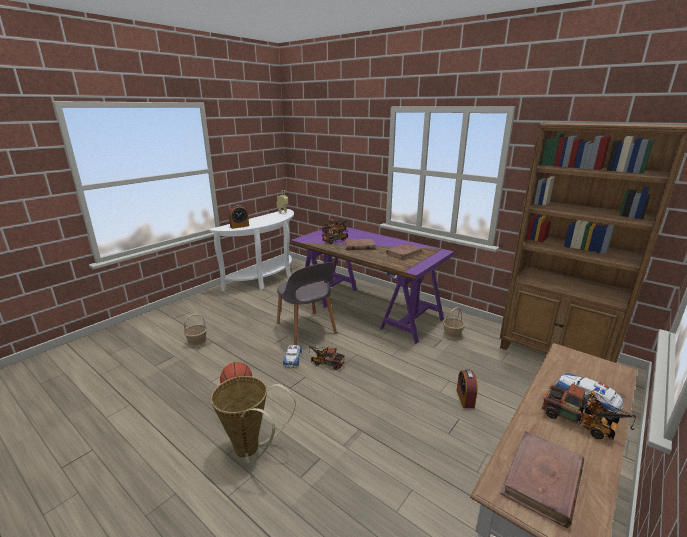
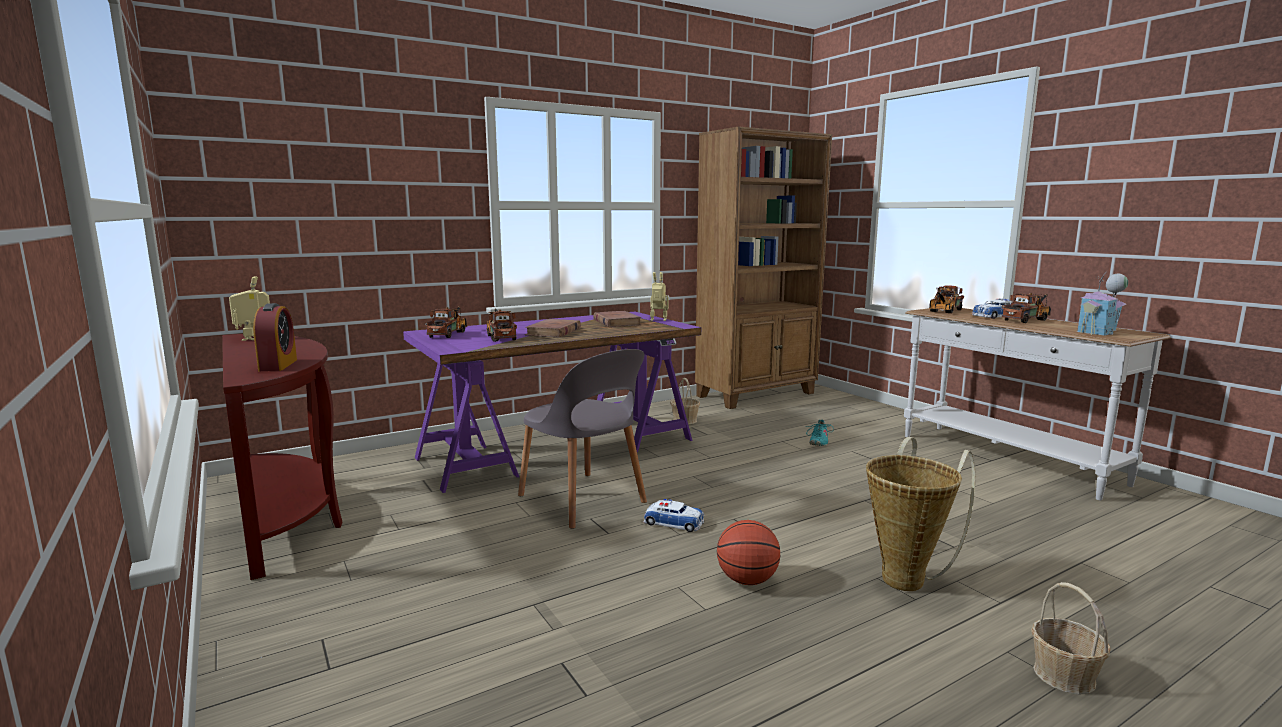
camera: 70 degrees left, 10 degrees down
basket [184,314,207,347] -> basket moved to [1031,582,1111,694]
white console table [209,209,294,291] -> brown console table [222,334,343,580]
grey chair [277,262,337,345] -> grey chair turned 60 degrees clockwise [518,349,647,529]
toy truck [308,346,345,370] -> toy truck moved to [929,285,964,313]
alarm clock [456,369,478,408] -> turquoise shoe [806,419,834,446]
brown book [500,431,584,528] -> toy house [1077,272,1128,336]
none -> toy robot [650,272,669,321]

